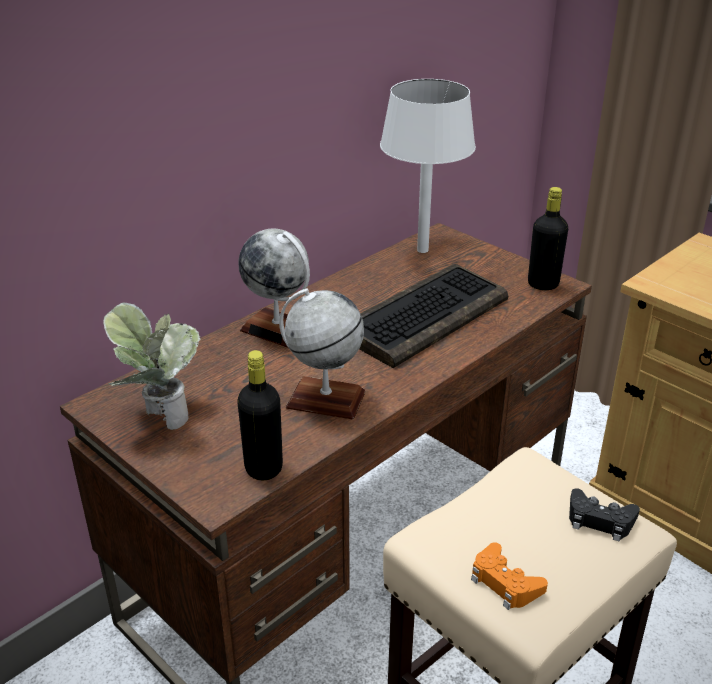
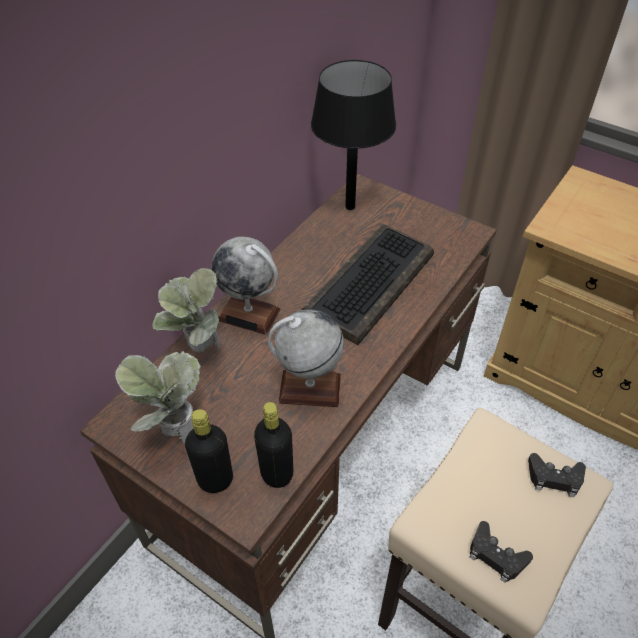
camera: 10 degrees left, 15 degrees up
white table lamp [380,79,476,253] -> black table lamp [311,60,396,210]
orange game controller [471,542,548,610] -> black game controller [470,521,533,583]
black bottle [528,187,568,290] -> black bottle moved to [185,409,233,493]
none -> potted plant [152,268,220,353]

